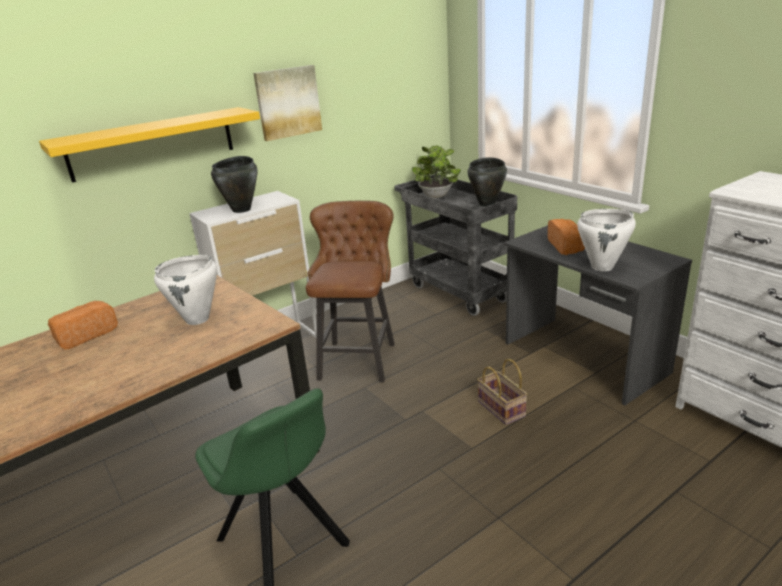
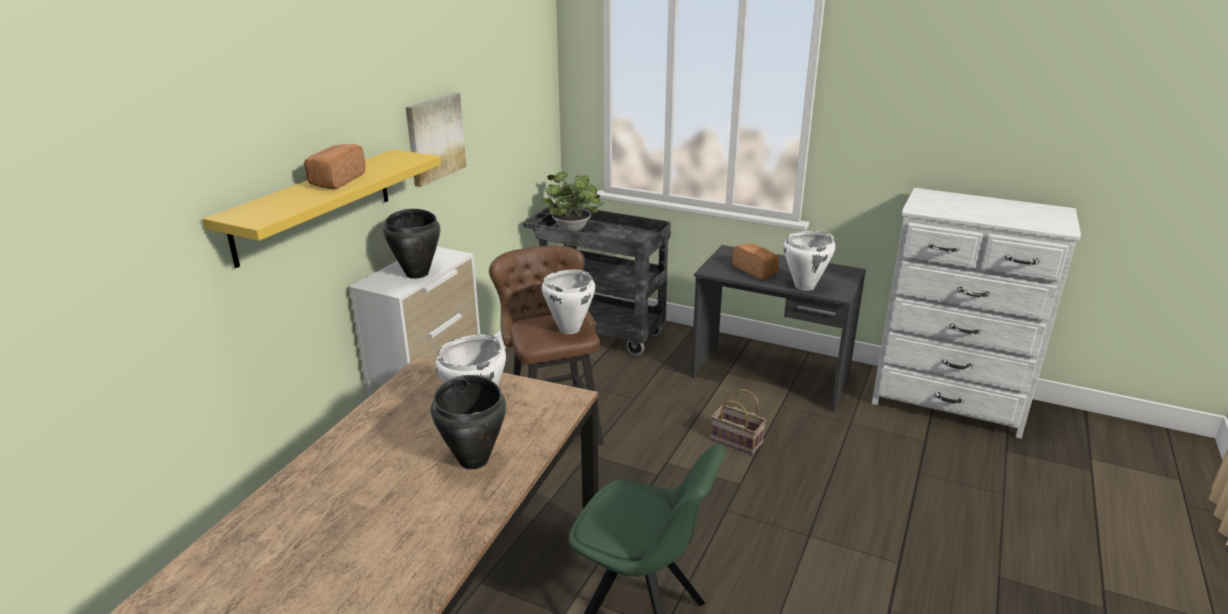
camera: 30 degrees left, 0 degrees up
bread [48,301,118,349] -> bread moved to [304,144,366,189]
black cooking pot [468,157,507,207] -> black cooking pot moved to [431,375,506,469]
none -> white cooking pot [542,269,595,334]

